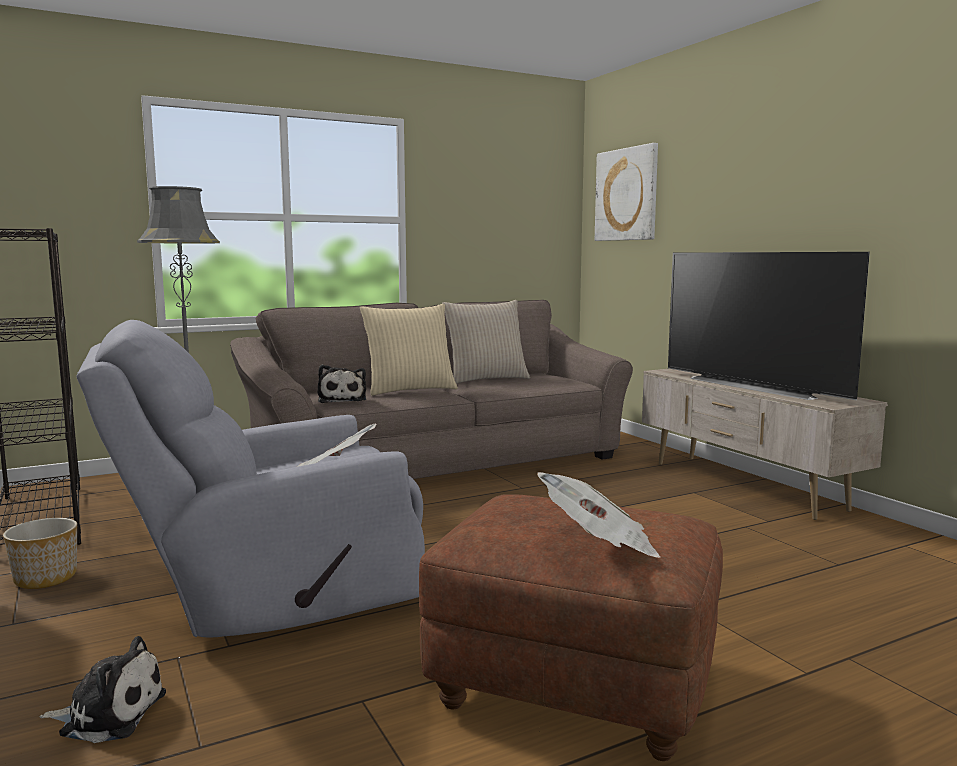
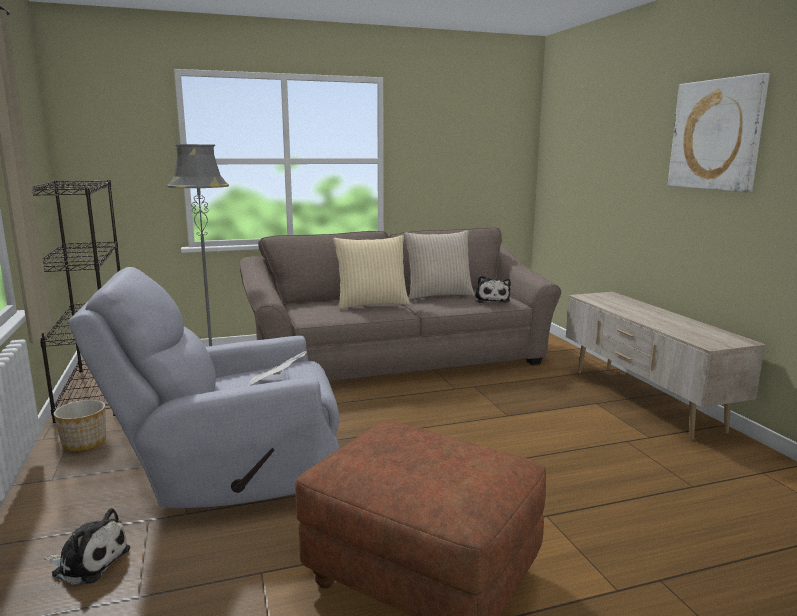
camera: 10 degrees right, 5 degrees up
plush toy [318,365,366,403] -> plush toy moved to [475,275,511,303]
newspaper [537,472,660,558] -> none
picture [595,143,658,241] -> picture moved to [668,73,770,192]
television [668,252,870,400] -> none

